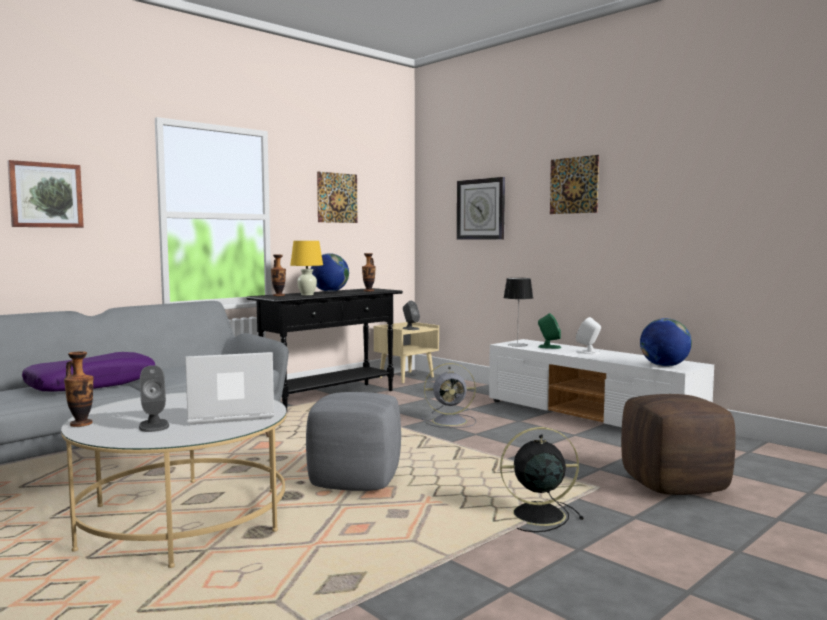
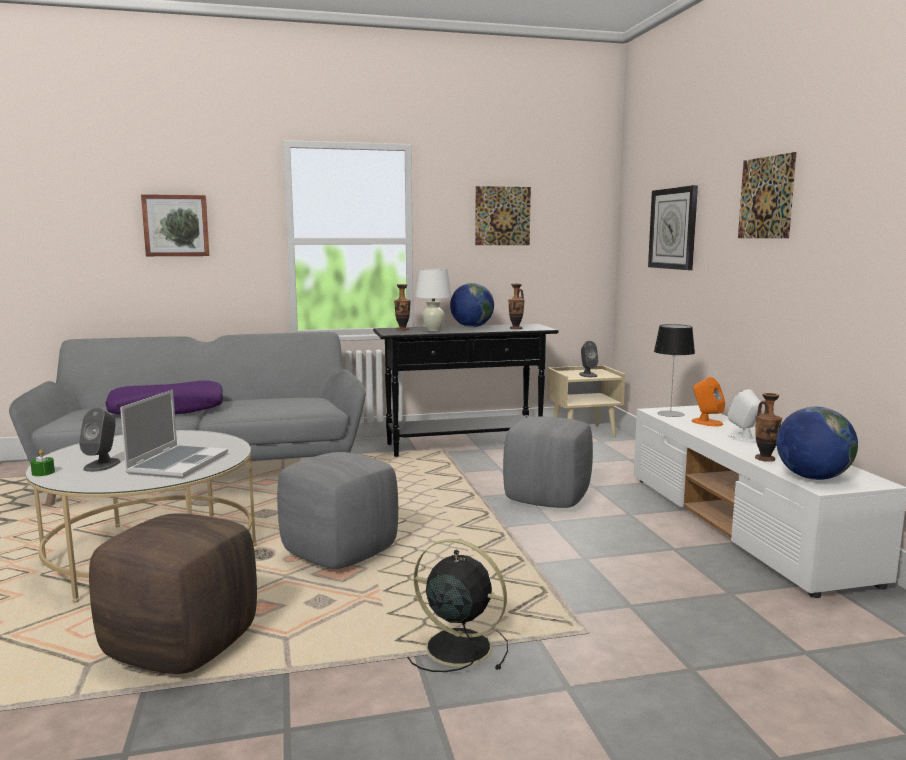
camera: 30 degrees right, 5 degrees up
vase [64,351,94,427] -> vase moved to [755,393,782,462]
laptop [185,352,274,424] -> laptop turned 90 degrees clockwise [120,390,228,478]
yellow table lamp [290,241,323,295] -> white table lamp [415,269,452,331]
grey fan [422,363,476,428] -> grey ottoman [503,416,593,508]
green speaker [538,313,561,349] -> orange speaker [691,377,725,427]
brown ottoman [621,394,736,495] -> brown ottoman moved to [89,513,257,674]
none -> green candle [30,450,55,476]

